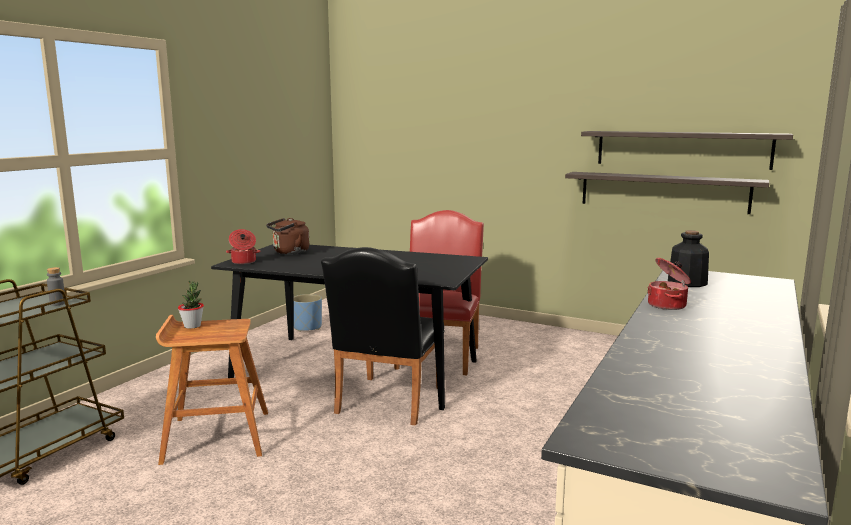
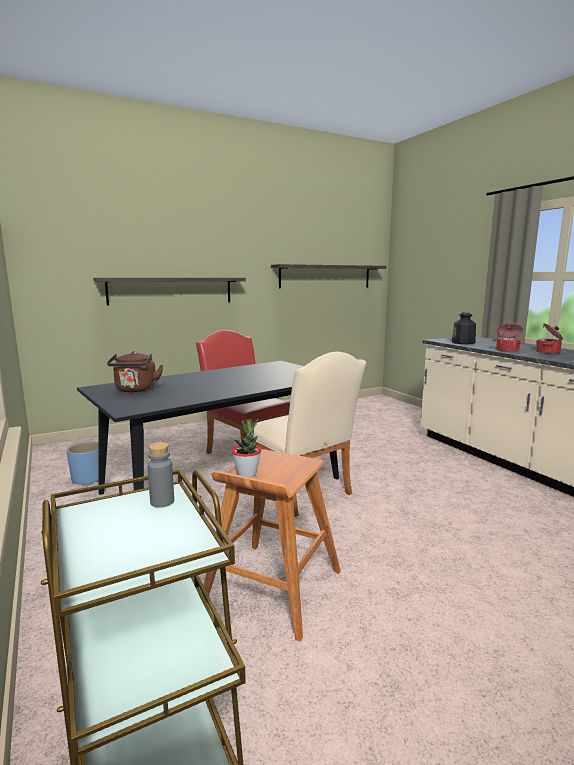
camera: 55 degrees left, 0 degrees up
cooking pot [226,229,260,264] -> cooking pot moved to [536,323,563,354]
black chair [321,247,445,426] -> beige chair [252,352,366,517]
shelf [565,172,769,214] -> shelf moved to [93,278,246,306]

